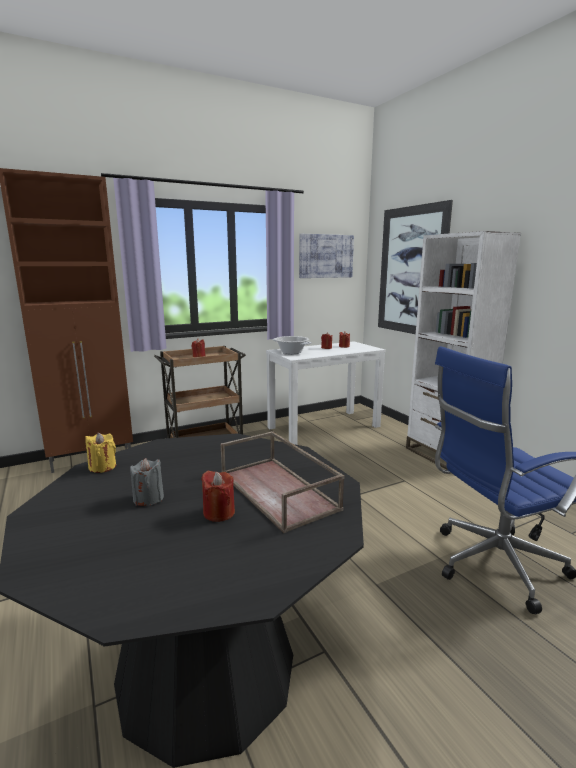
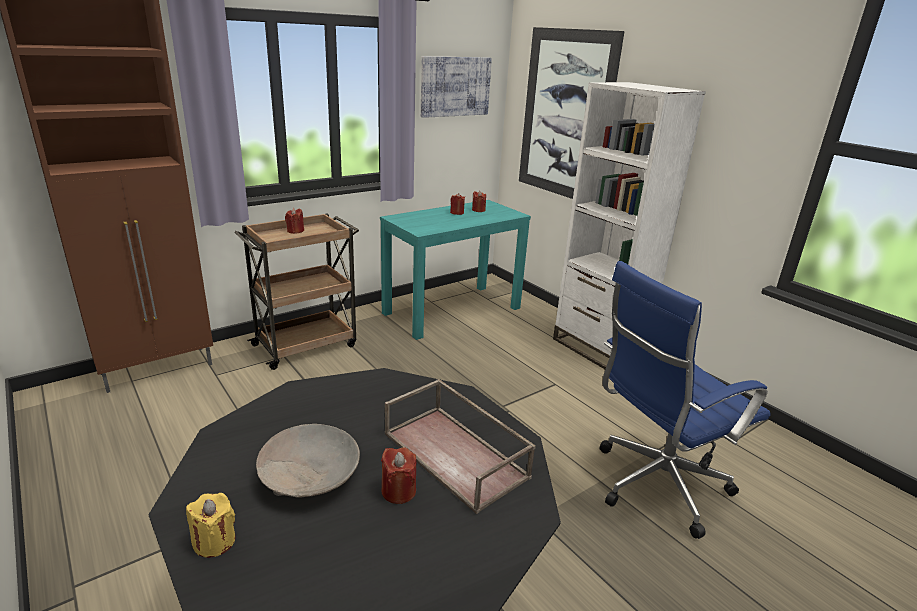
camera: 10 degrees left, 10 degrees up
yellow candle [85,433,116,473] -> yellow candle moved to [186,493,236,558]
grey candle [130,458,164,506] -> beige bowl [256,424,360,498]
white console table [266,341,386,445] -> turquoise console table [380,200,531,340]
cooking pot [273,336,312,354] -> none

